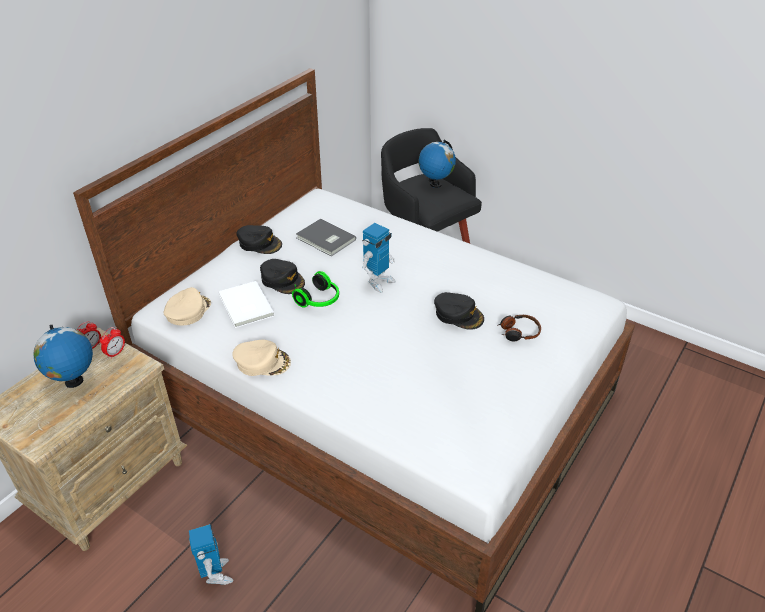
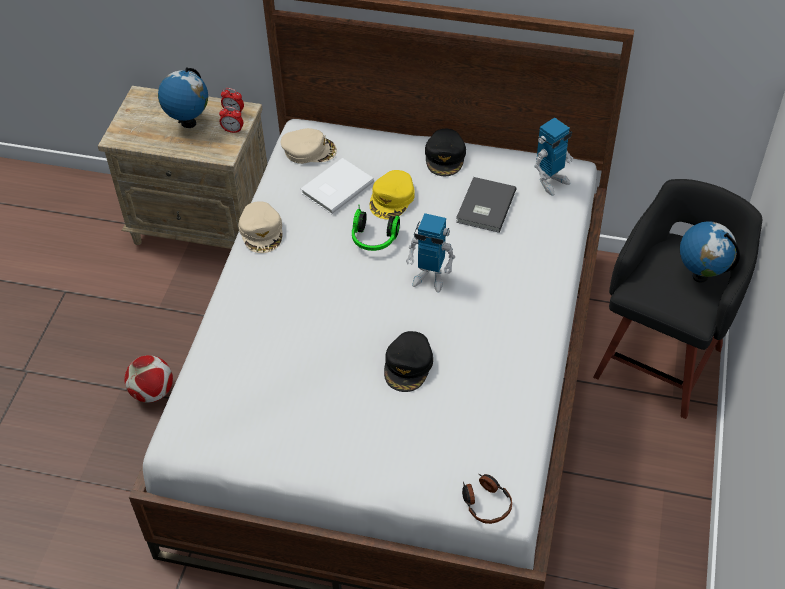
camera: 70 degrees right, 10 degrees up
toy robot [189,524,233,585] -> toy robot moved to [534,117,573,196]
black cap [260,259,305,294] -> yellow cap [370,170,415,219]
headphones [497,315,541,341] -> headphones moved to [462,474,512,524]
none -> football [125,355,173,403]

